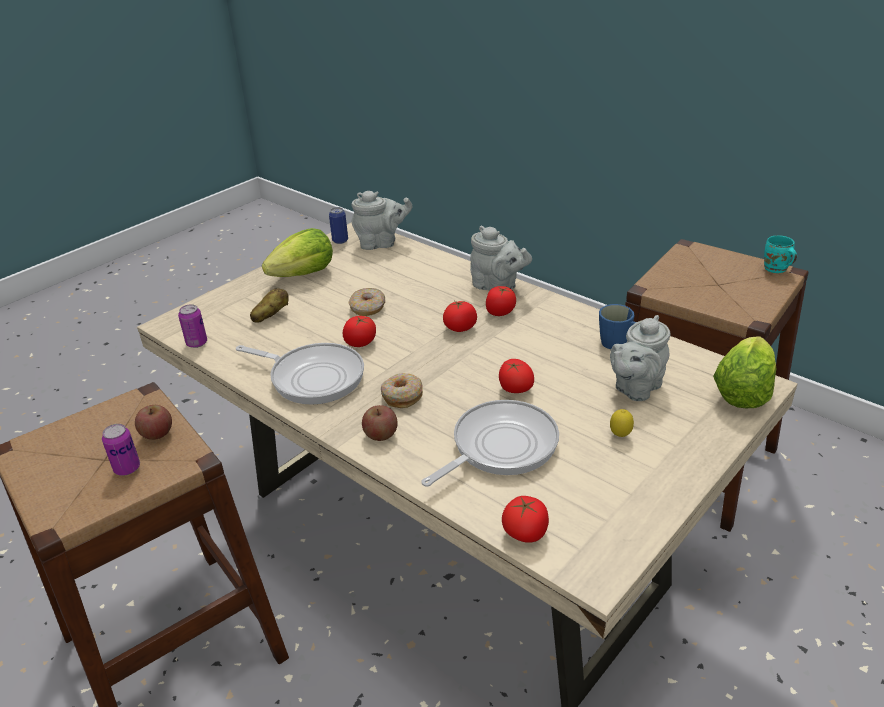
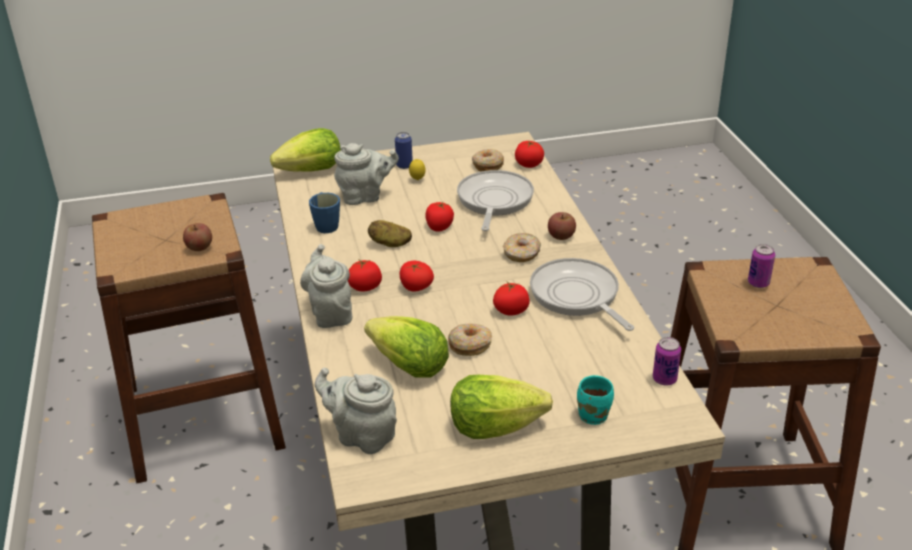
camera: 145 degrees left, 0 degrees up
apple [135,405,172,440] -> apple moved to [183,223,212,251]
potato [250,288,289,323] -> potato moved to [368,220,412,247]
can [329,207,348,244] -> can moved to [395,132,413,169]
frying pan [421,400,559,487] -> frying pan turned 105 degrees clockwise [457,170,534,231]
turquoise mug [764,235,797,273] -> turquoise mug moved to [577,375,614,425]
none -> lettuce [364,316,449,377]
none -> donut [472,149,504,172]

